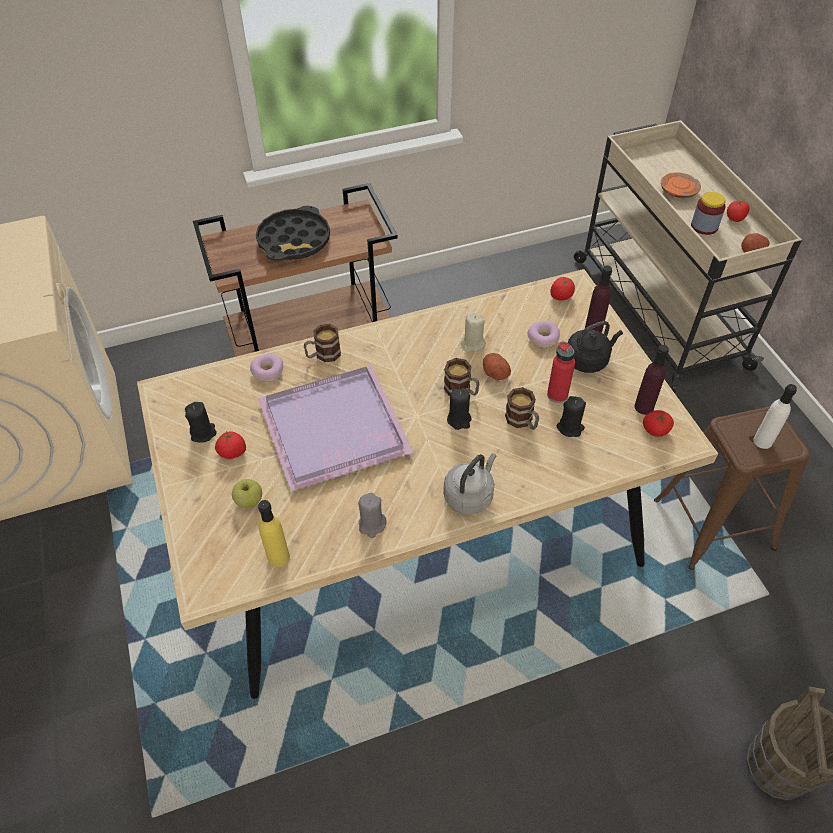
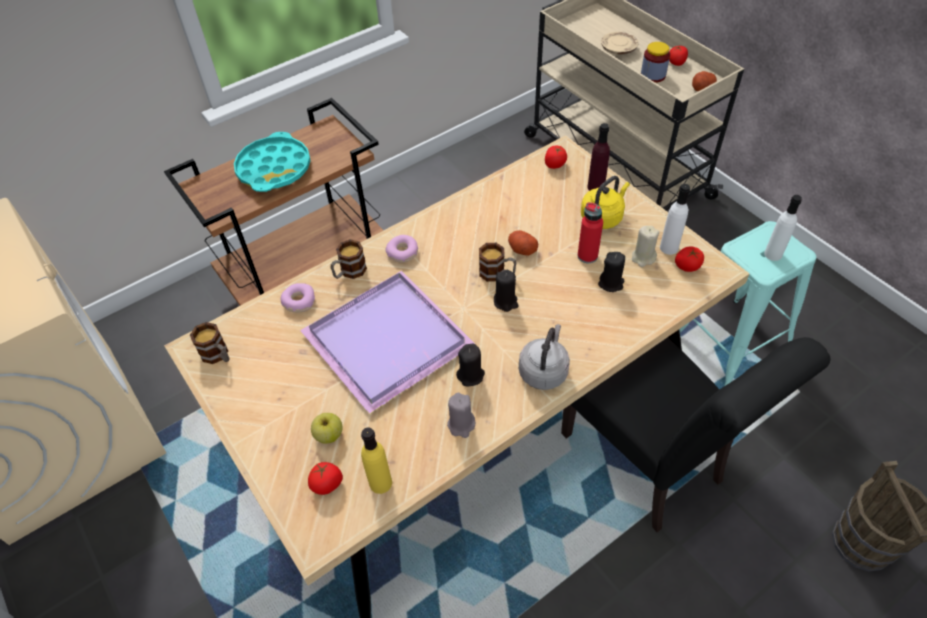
camera: 15 degrees left, 0 degrees up
black candle [185,402,217,443] -> black candle moved to [456,343,485,386]
tomato [215,431,246,459] -> tomato moved to [308,462,343,495]
black tray [256,206,330,261] -> turquoise tray [234,132,311,192]
beige candle [461,313,486,352] -> beige candle moved to [632,226,659,267]
mug [505,387,539,430] -> mug moved to [190,322,230,364]
donut [527,321,560,348] -> donut moved to [386,235,418,263]
black kettle [568,321,623,373] -> yellow kettle [581,176,630,229]
purple bottle [634,345,669,415] -> white bottle [660,184,690,255]
brown stool [654,406,810,570] -> turquoise stool [679,221,816,386]
orange plate [661,172,701,198] -> beige plate [601,32,639,55]
none -> black chair [561,337,830,532]

